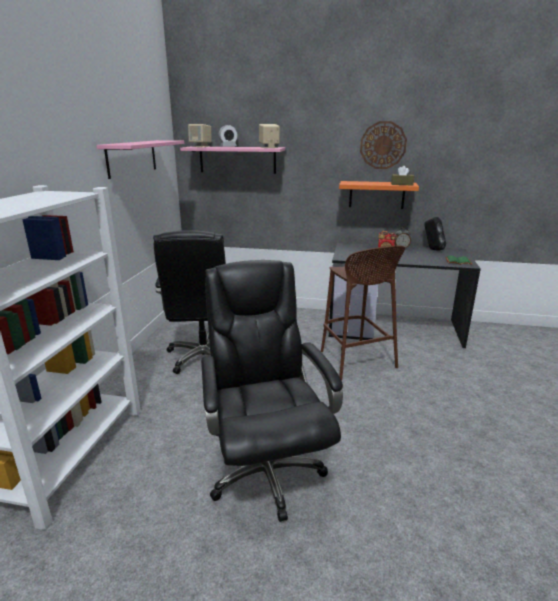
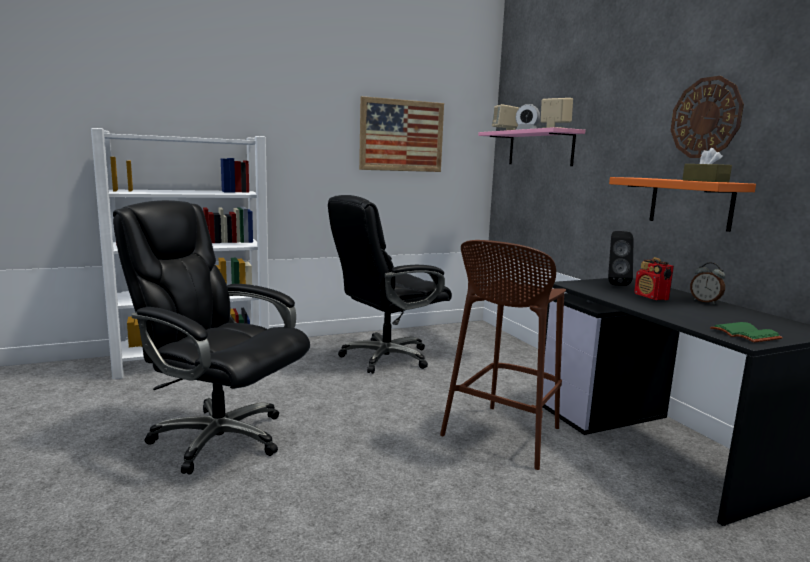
camera: 55 degrees right, 10 degrees down
pink shelf [96,140,184,179] -> picture [359,96,444,172]
black office chair [201,260,343,522] -> black office chair turned 105 degrees counterclockwise [113,200,310,475]
black speaker [425,217,446,251] -> black speaker moved to [608,231,633,286]

